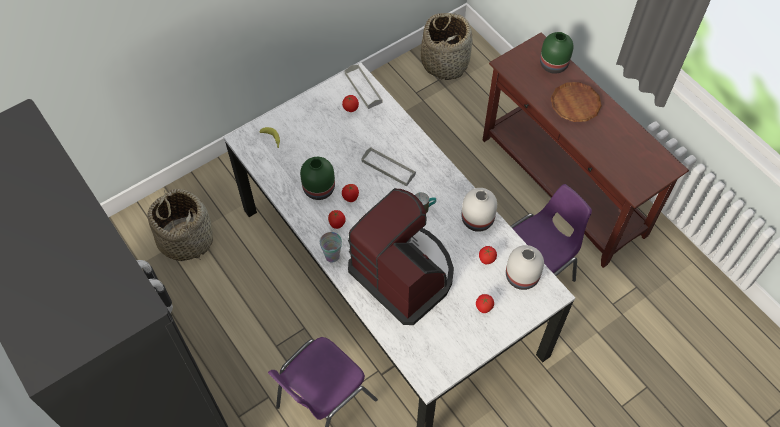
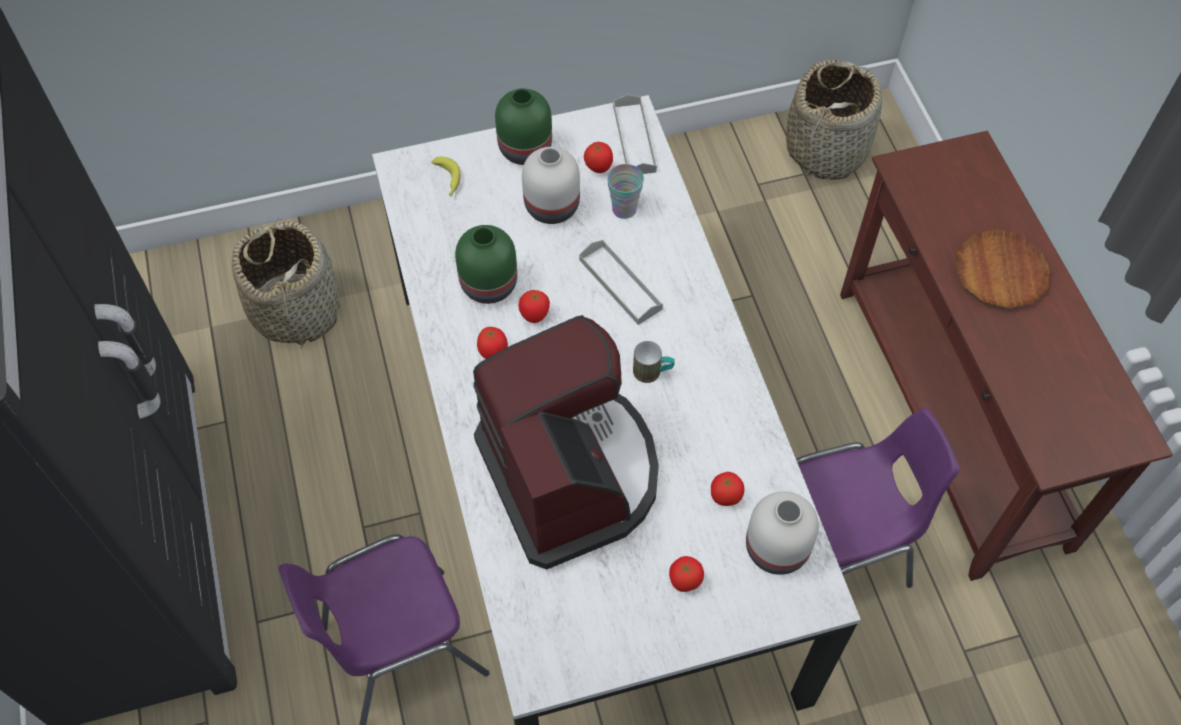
camera: 20 degrees right, 0 degrees up
cup [320,232,342,262] -> cup moved to [607,164,644,219]
white vase [461,188,497,232] -> white vase moved to [522,147,580,224]
green vase [540,32,573,74] -> green vase moved to [495,88,552,165]

